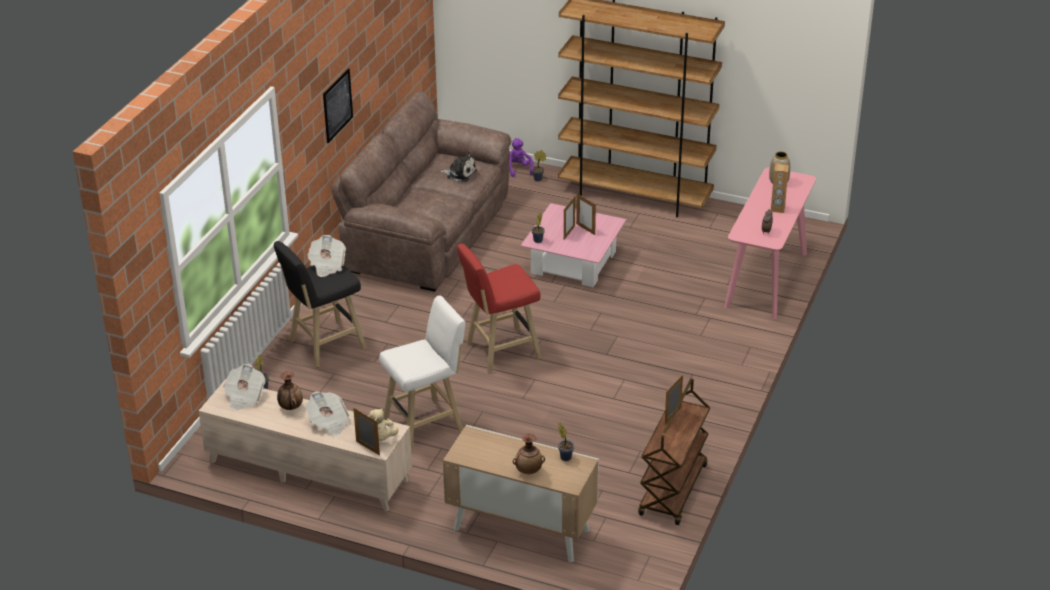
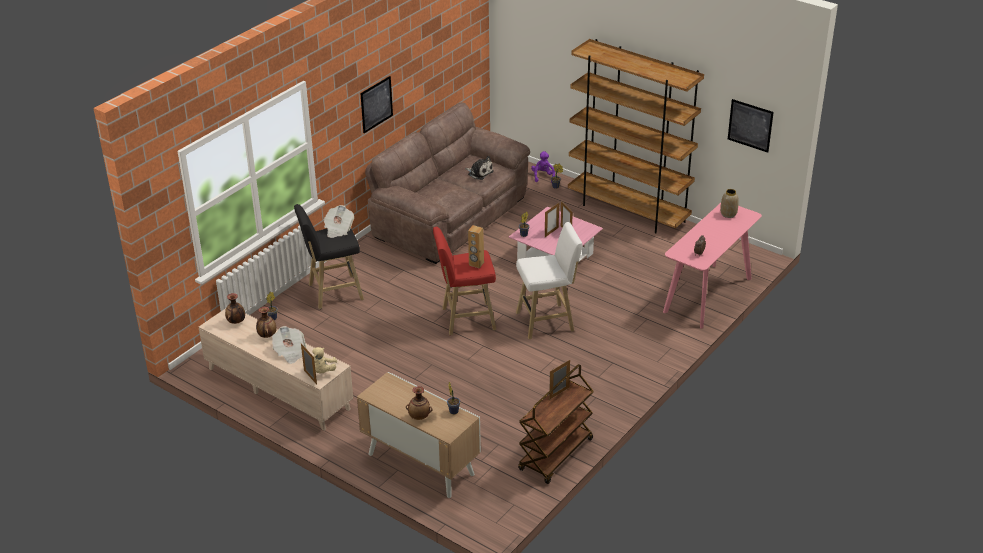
camera: 15 degrees right, 0 degrees up
newspaper [223,364,265,410] -> vase [225,293,245,324]
white stool [379,296,465,451] -> white stool moved to [516,222,583,339]
brown speaker [771,164,789,213] -> brown speaker moved to [468,225,484,268]
none -> picture [728,99,774,153]

